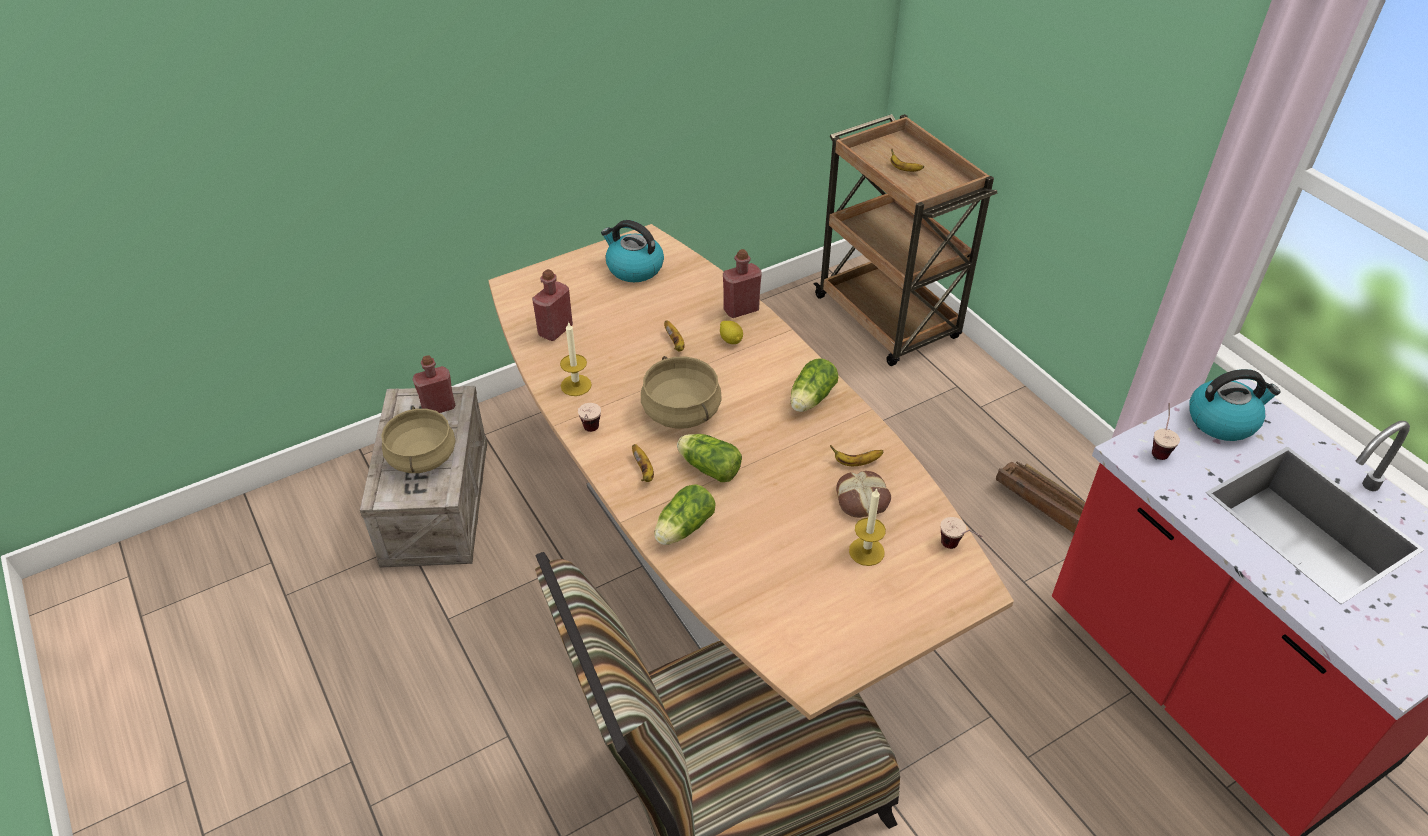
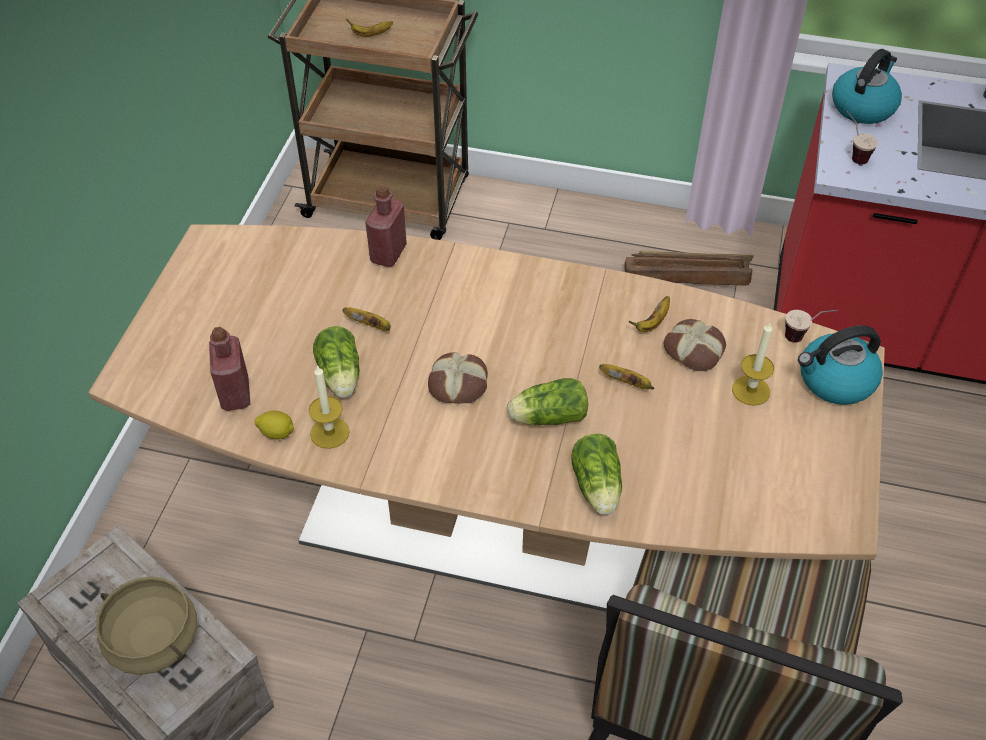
camera: 45 degrees left, 5 degrees up
red bottle [413,355,455,413] -> none
cup [578,403,601,432] -> none
kettle [601,220,664,282] -> kettle moved to [798,325,883,405]
banana [632,444,654,482] -> banana moved to [599,364,654,389]
beige cooking pot [641,356,722,429] -> bread [428,352,488,404]
lemon [720,321,743,344] -> lemon moved to [255,410,294,439]
lettuce [790,358,838,412] -> lettuce moved to [313,326,359,398]

